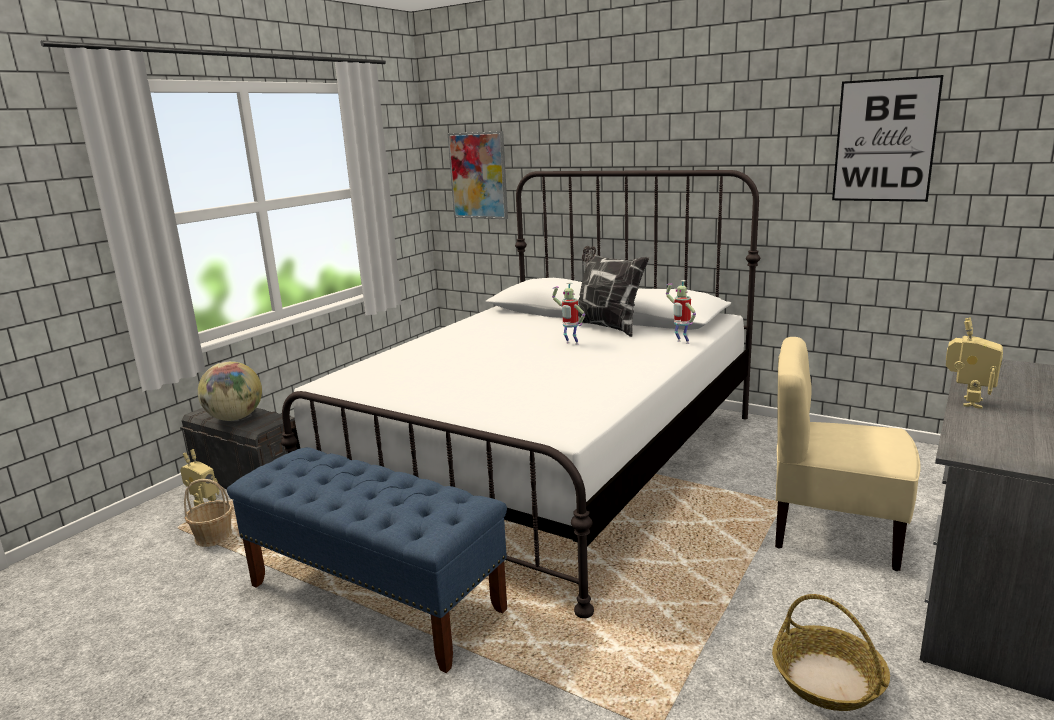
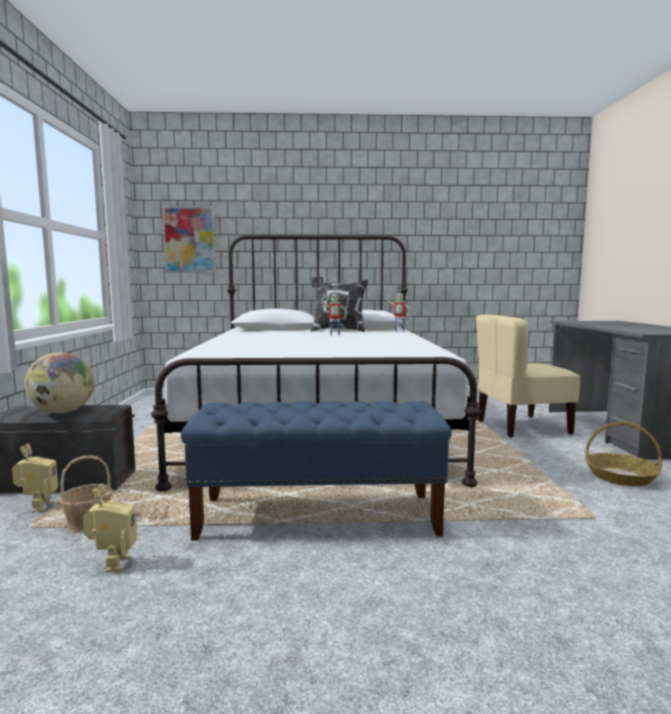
camera: 35 degrees left, 10 degrees down
picture [832,75,944,202] -> none
toy robot [946,318,1003,409] -> toy robot moved to [83,484,137,572]

